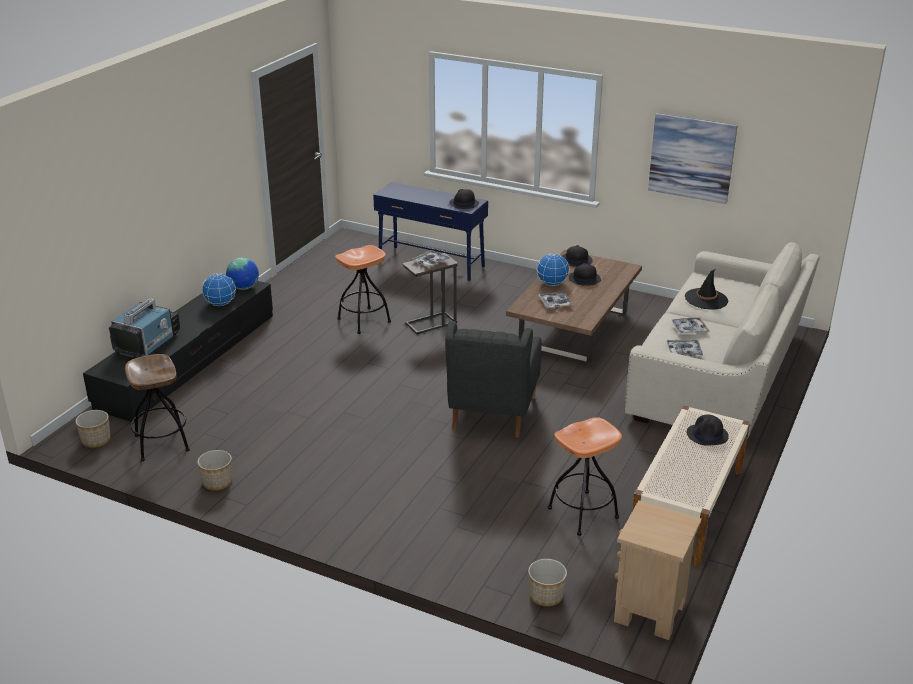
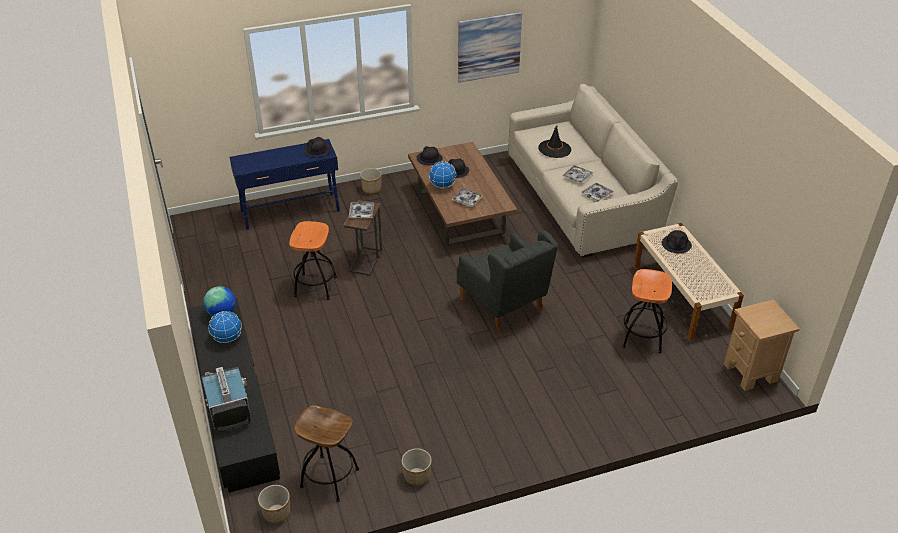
camera: 45 degrees left, 10 degrees up
planter [528,559,567,607] -> planter moved to [360,168,381,194]

